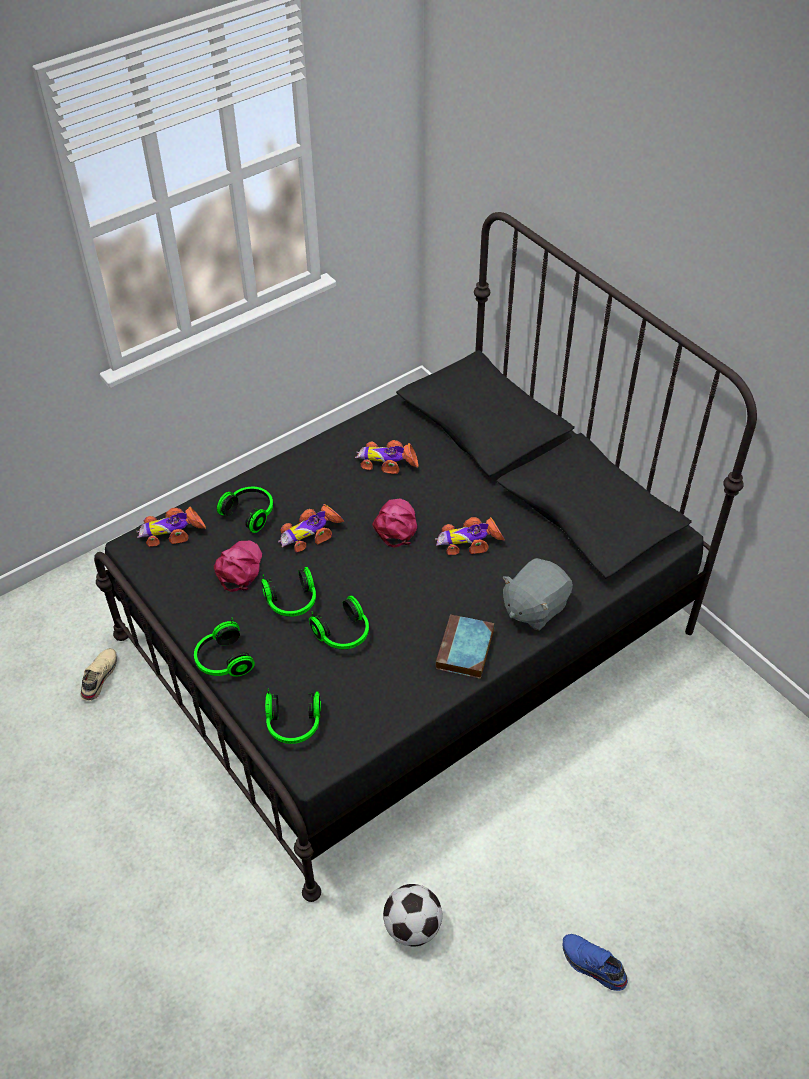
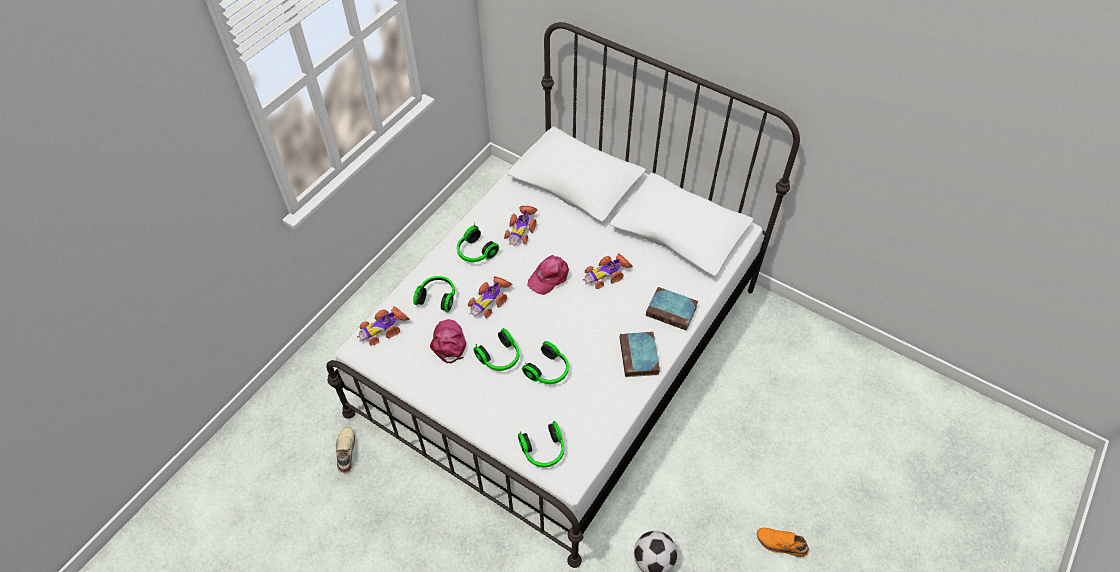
camera: 20 degrees left, 5 degrees up
black bed [94,212,757,902] -> white bed [326,22,800,568]
headphones [194,618,255,677] -> headphones moved to [457,222,499,262]
toy car [355,440,419,474] -> toy car turned 60 degrees counterclockwise [504,206,537,246]
pink cap [372,498,417,548] -> pink cap turned 120 degrees counterclockwise [527,255,569,295]
grey plush toy [502,558,573,631] -> book [646,287,698,331]
blue shoe [563,934,628,991] -> orange shoe [757,528,809,557]

